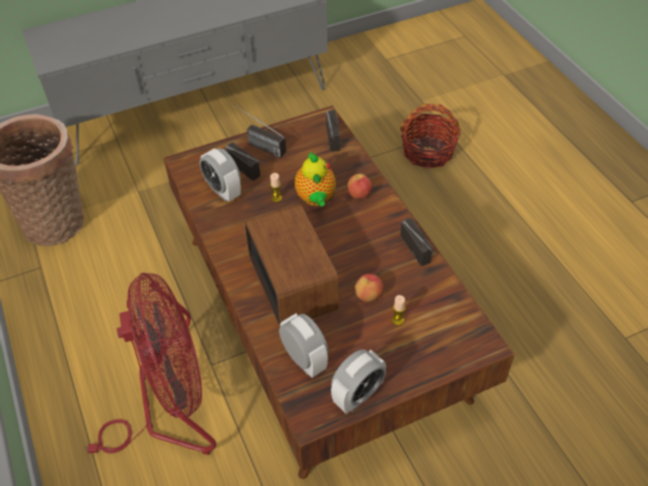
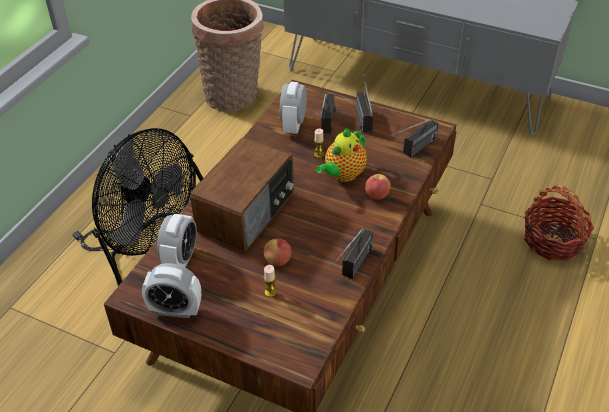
camera: 50 degrees right, 5 degrees down
red fan [85,273,216,455] -> black fan [73,128,203,286]

